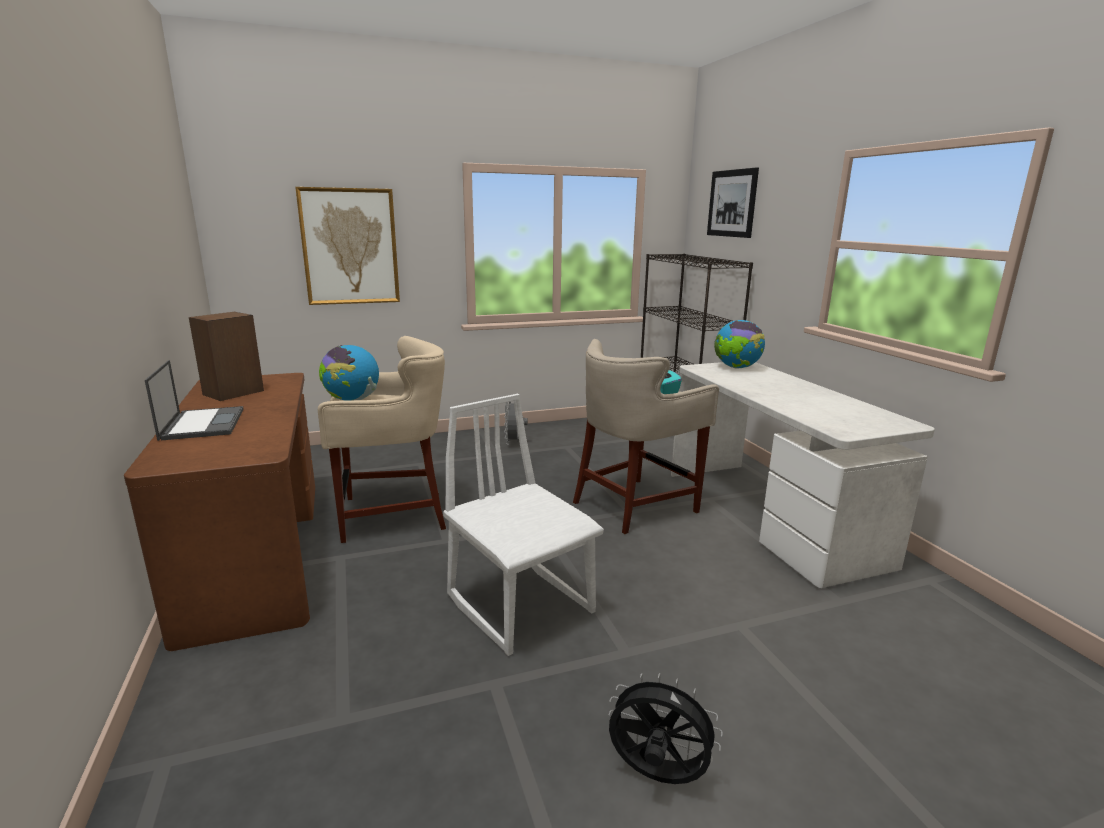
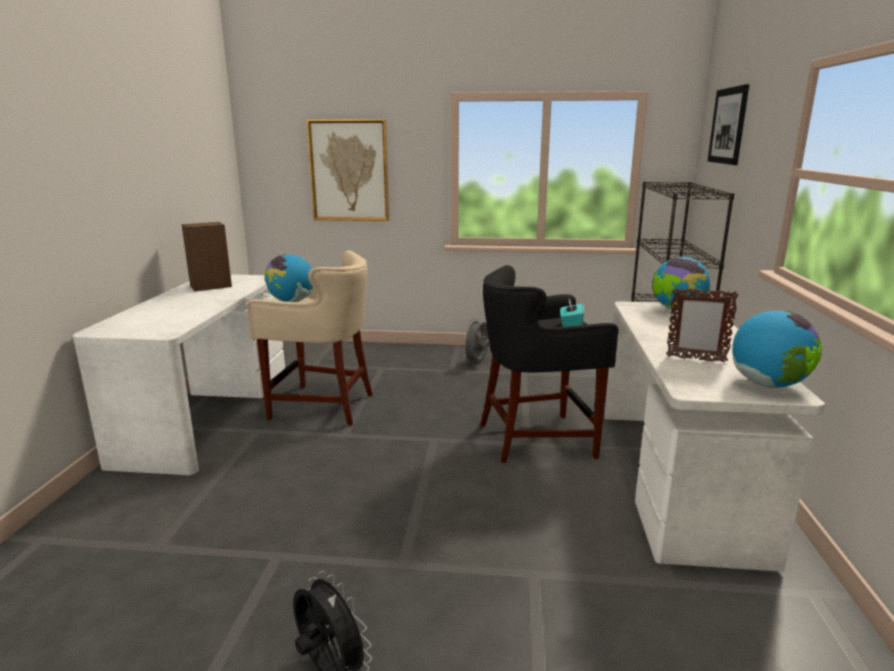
camera: 25 degrees right, 0 degrees up
brown desk [124,373,315,651] -> white desk [73,274,285,475]
laptop [145,360,244,441] -> none
white chair [443,394,604,656] -> none
beige stool [573,339,719,534] -> black stool [480,265,618,463]
none -> picture frame [666,288,739,363]
none -> globe [733,311,822,388]

